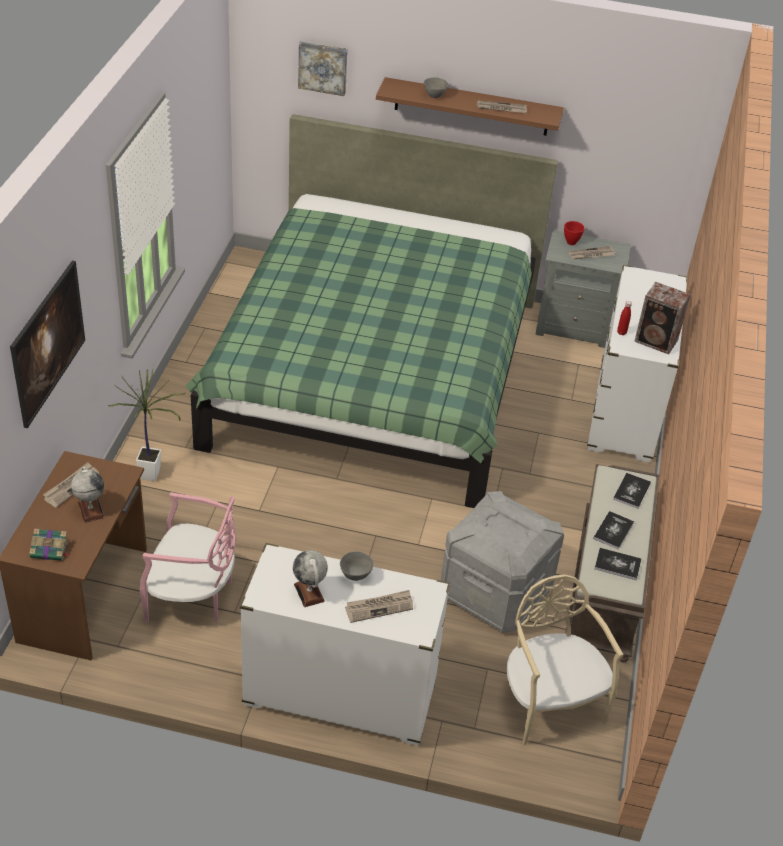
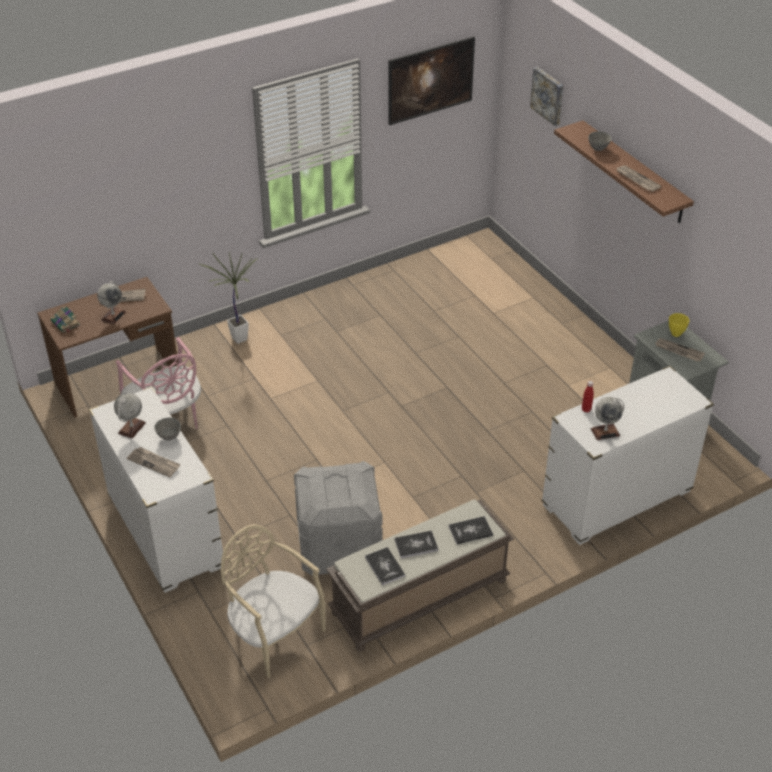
camera: 50 degrees right, 0 degrees up
picture [10,261,85,428] -> picture moved to [388,36,475,125]
green bed [185,114,558,508] -> none
beige chair [507,575,623,745] -> beige chair turned 75 degrees counterclockwise [221,524,326,678]
red bowl [564,221,584,245] -> yellow bowl [669,313,689,337]
speaker [634,282,691,354] -> globe [591,397,625,440]

